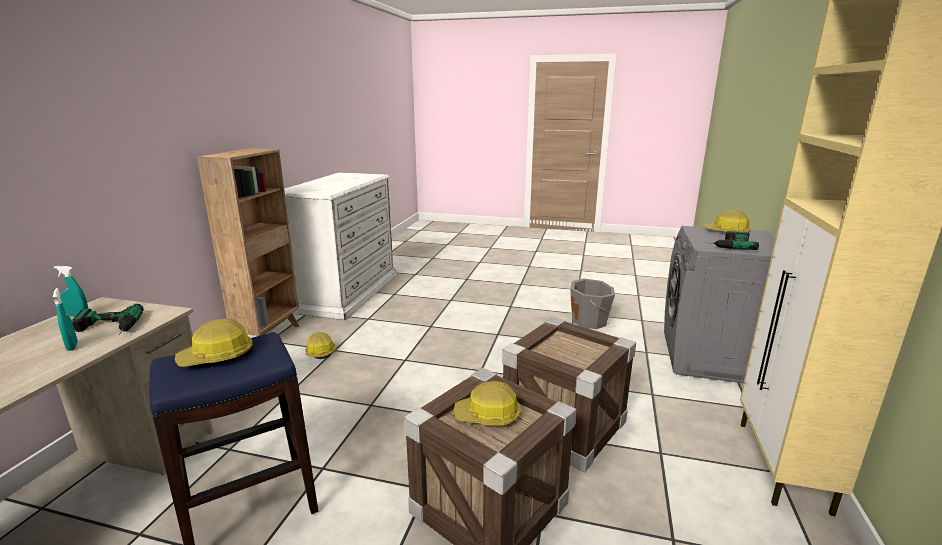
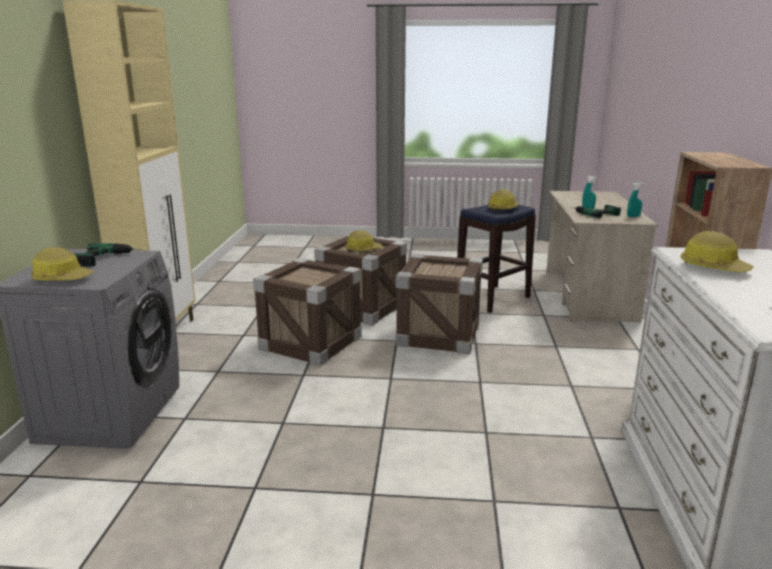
camera: 170 degrees right, 0 degrees up
hard hat [305,332,336,359] -> hard hat moved to [681,231,754,273]
grey bucket [570,278,615,329] -> none
none -> crate [395,253,483,354]

